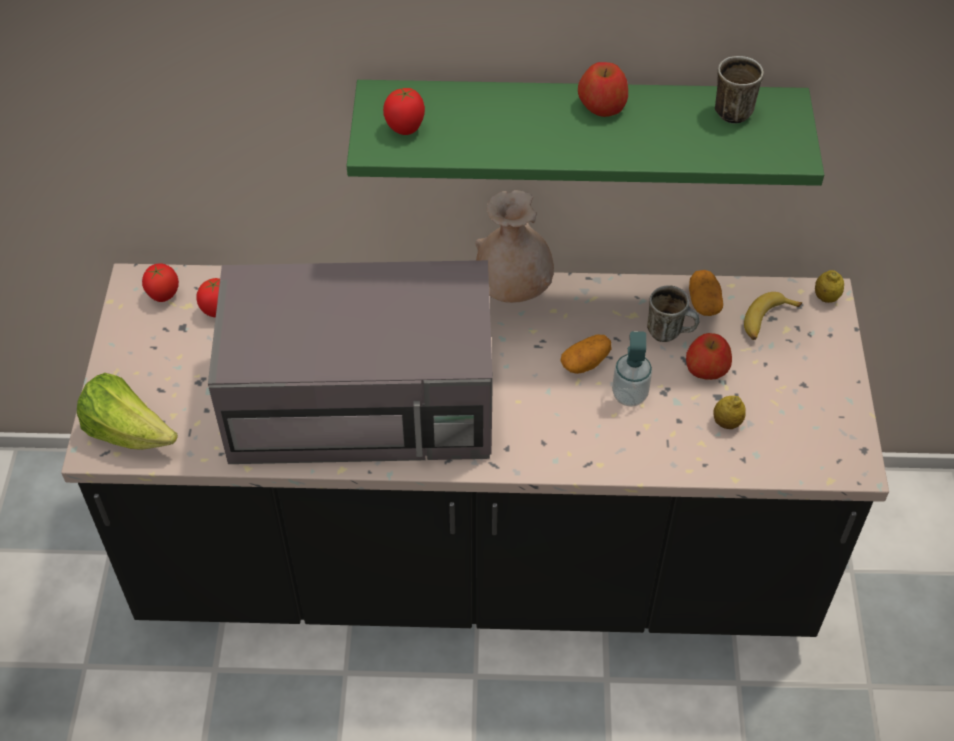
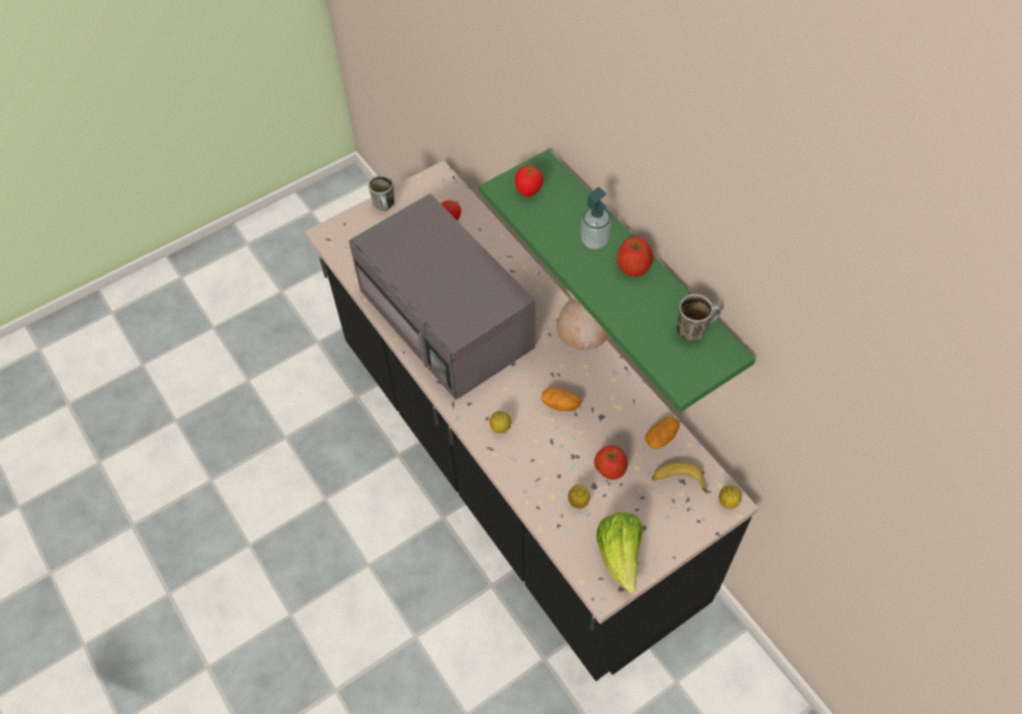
camera: 55 degrees right, 5 degrees up
lettuce [77,373,178,450] -> lettuce moved to [597,512,643,593]
tomato [142,263,179,302] -> none
soap dispenser [612,331,652,407] -> soap dispenser moved to [581,187,611,249]
mug [647,285,700,342] -> mug moved to [368,175,394,211]
none -> lemon [490,411,511,433]

